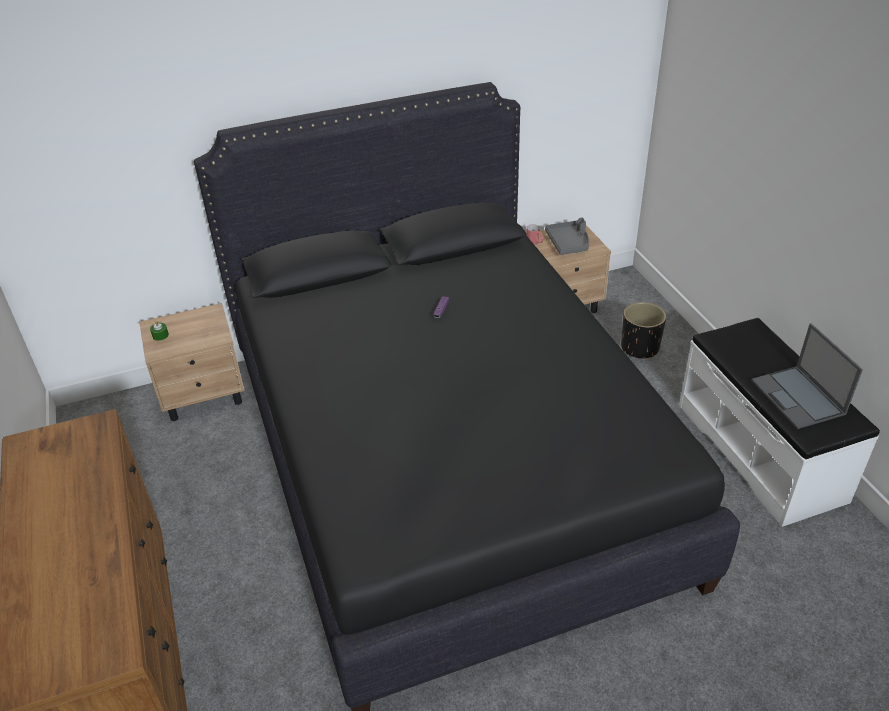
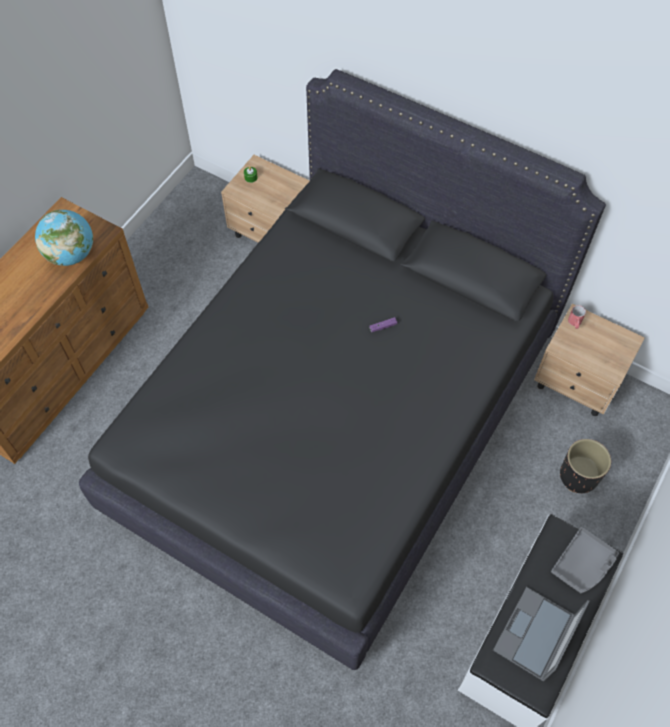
camera: 50 degrees right, 20 degrees up
grey tray [545,218,589,255] -> grey tray moved to [551,527,619,593]
none -> globe [35,210,93,266]

